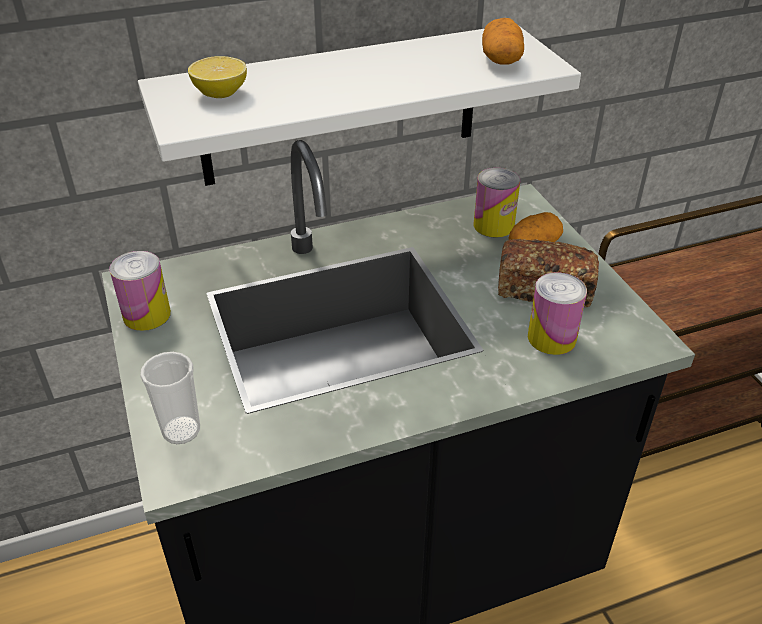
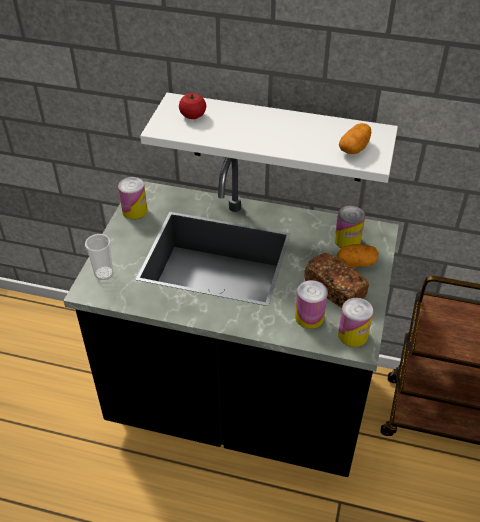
camera: 35 degrees right, 5 degrees up
lemon [188,56,247,98] -> tomato [179,93,206,119]
none -> can [338,298,373,347]

